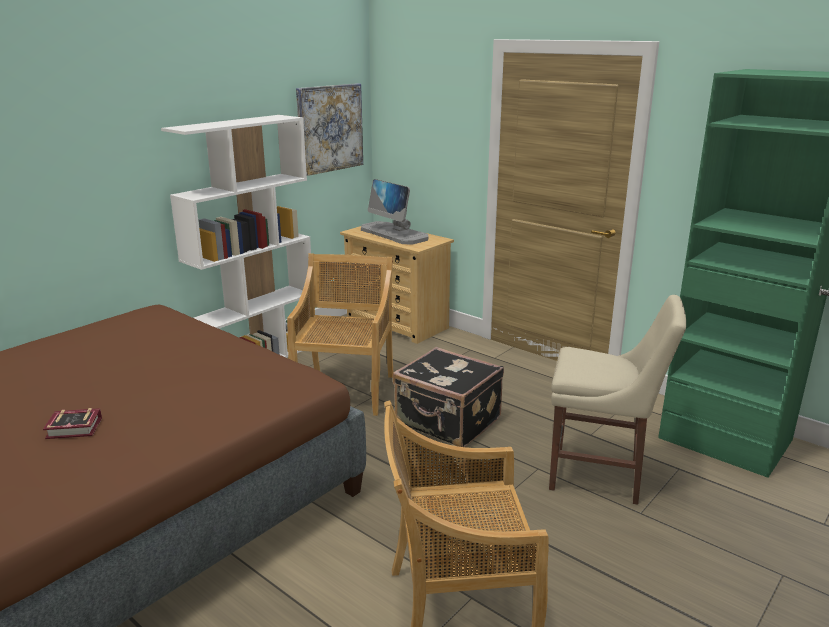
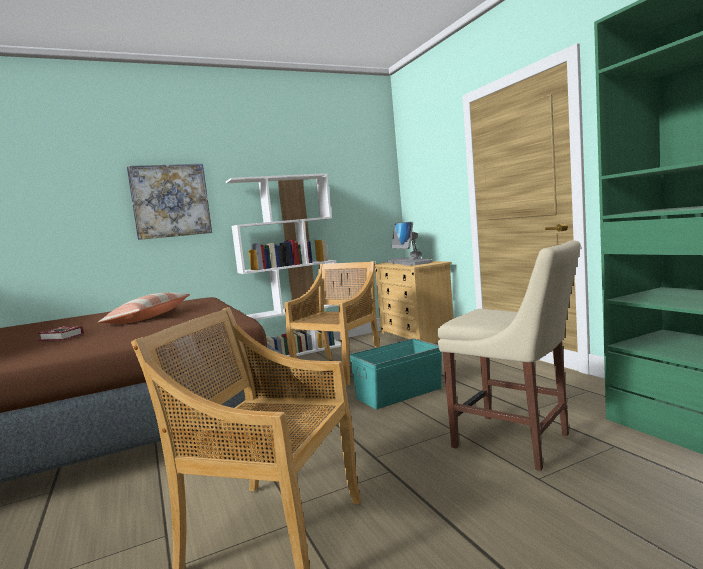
camera: 25 degrees right, 15 degrees down
picture [296,83,363,176] -> picture moved to [127,163,212,240]
black suitcase [393,347,504,447] -> turquoise storage box [349,338,442,409]
none -> pillow [98,293,190,324]

